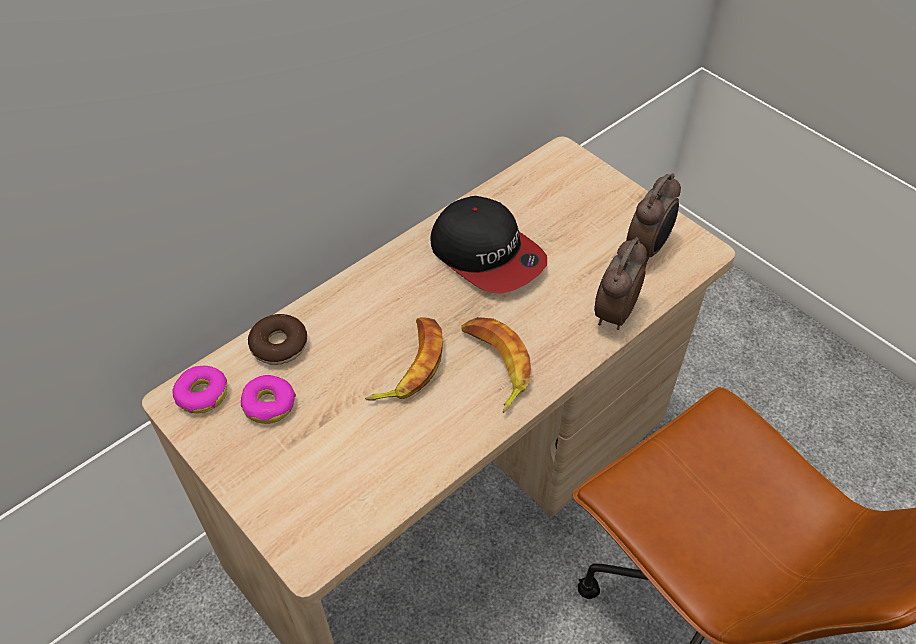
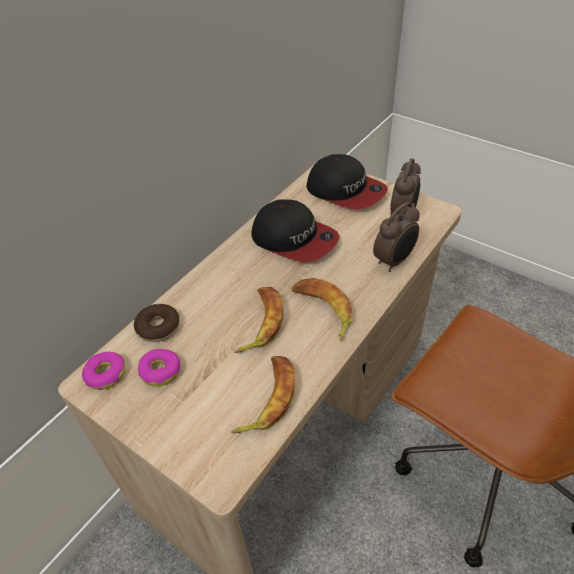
camera: 10 degrees left, 5 degrees down
alarm clock [594,237,647,330] -> alarm clock turned 150 degrees counterclockwise [373,202,420,272]
none -> banana [231,356,295,433]
none -> cap [307,154,388,209]

